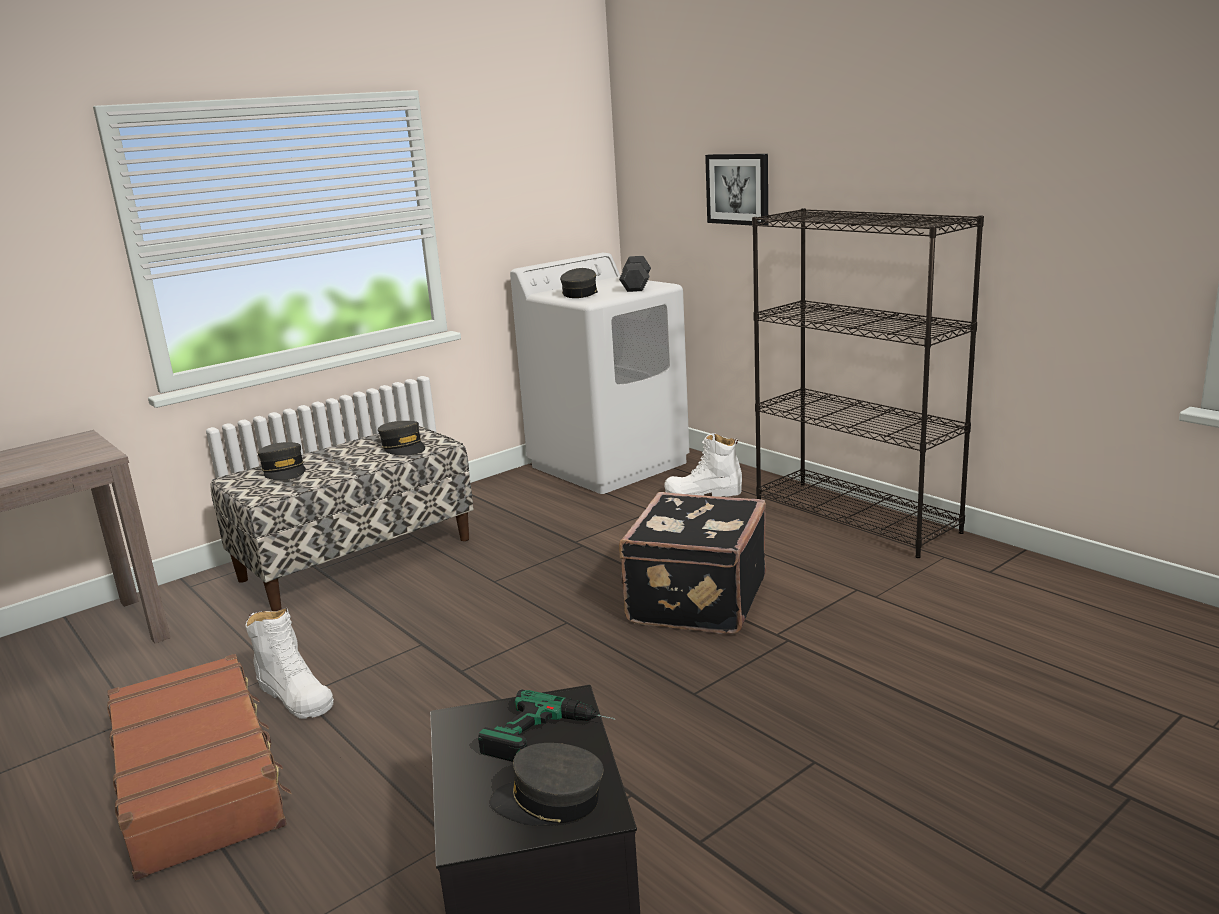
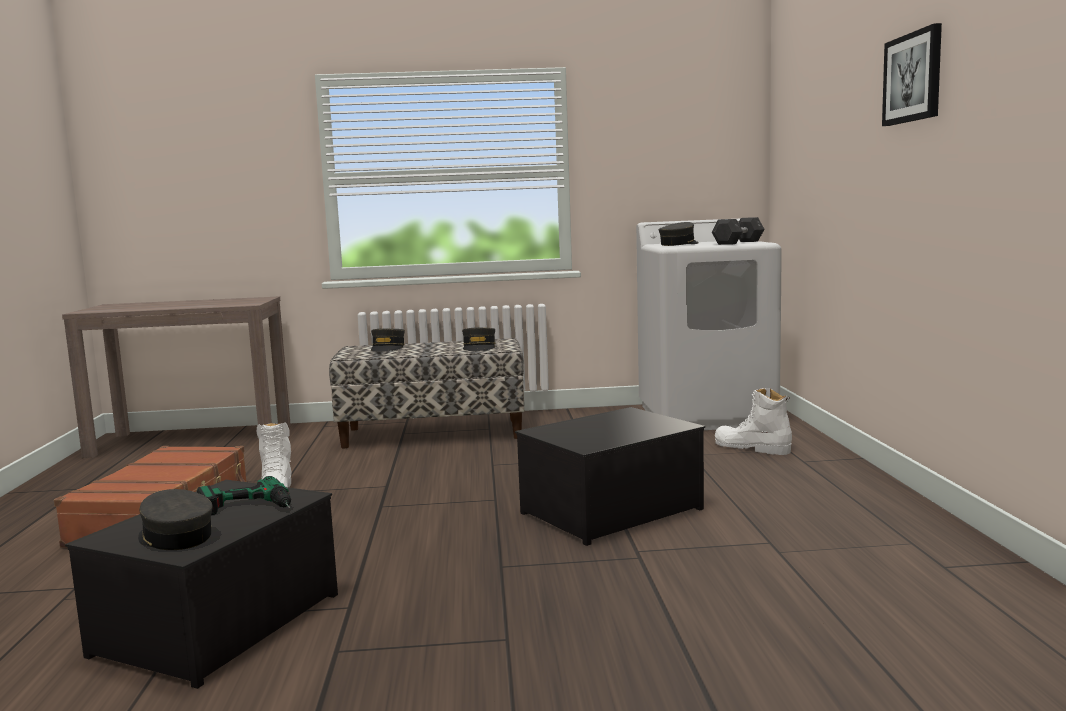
camera: 35 degrees right, 10 degrees down
black suitcase [619,492,766,634] -> storage box [515,407,705,546]
picture [705,154,768,226] -> picture moved to [882,23,942,126]
black bookcase [752,208,984,558] -> none

